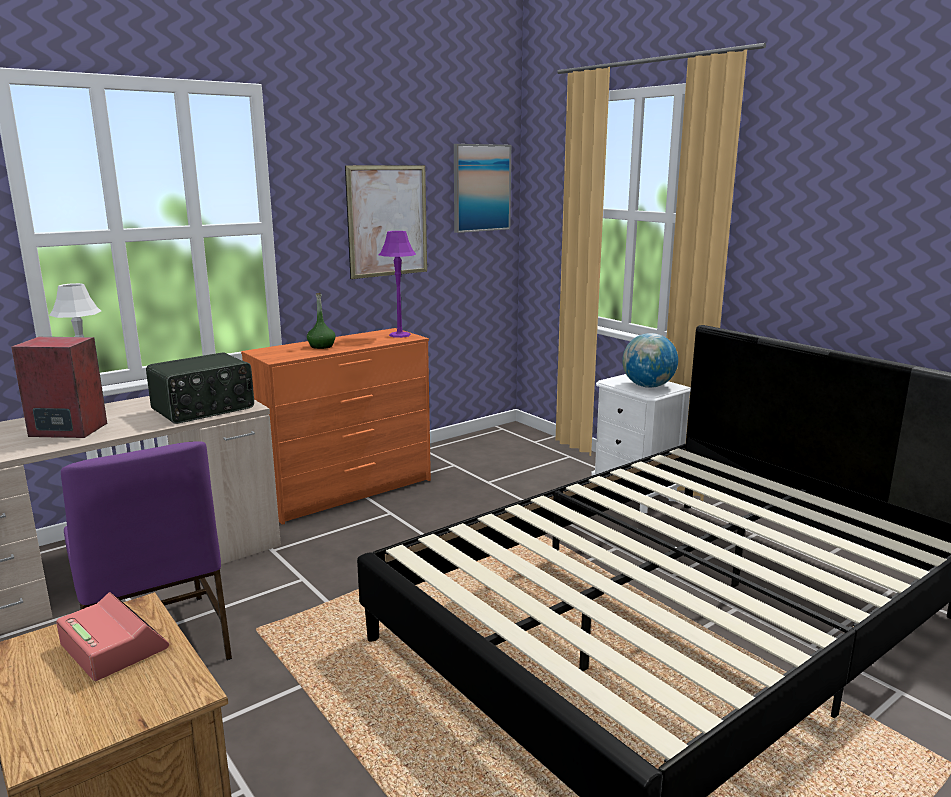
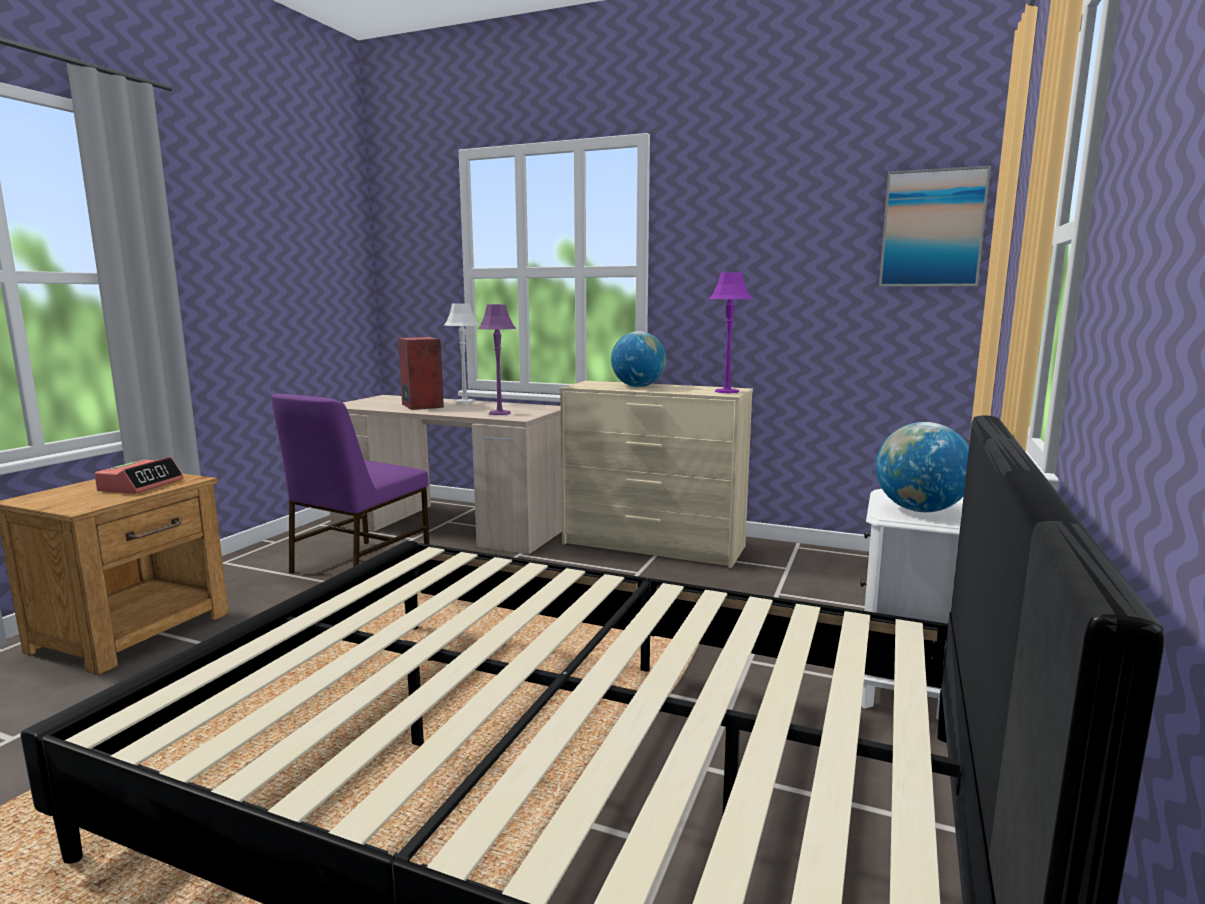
camera: 60 degrees right, 5 degrees down
radio [146,353,254,424] -> purple table lamp [478,304,516,415]
orange dresser [241,328,431,525] -> beige dresser [559,381,753,568]
green bottle [307,293,336,349] -> globe [611,331,666,387]
picture [345,165,427,279] -> none

